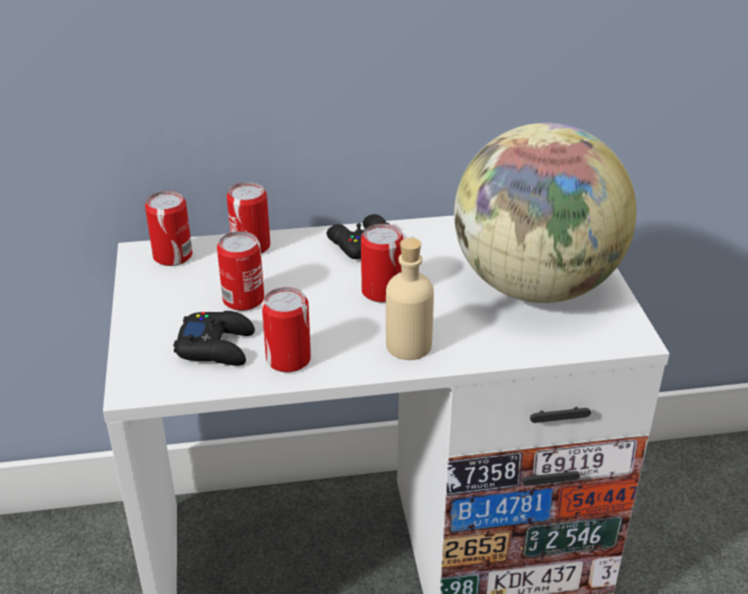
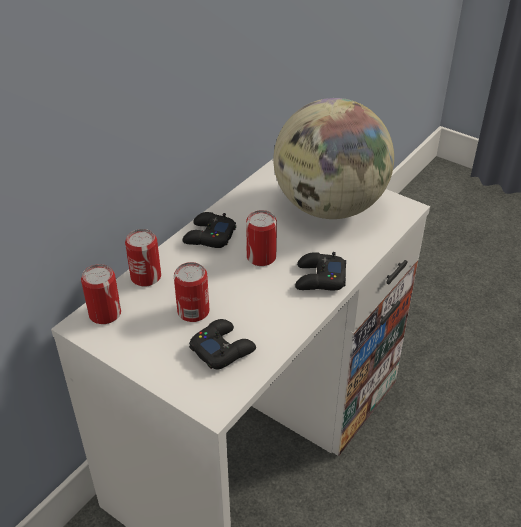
camera: 45 degrees left, 5 degrees up
can [262,287,311,373] -> none
beige bottle [386,238,434,360] -> black game controller [295,252,346,290]

